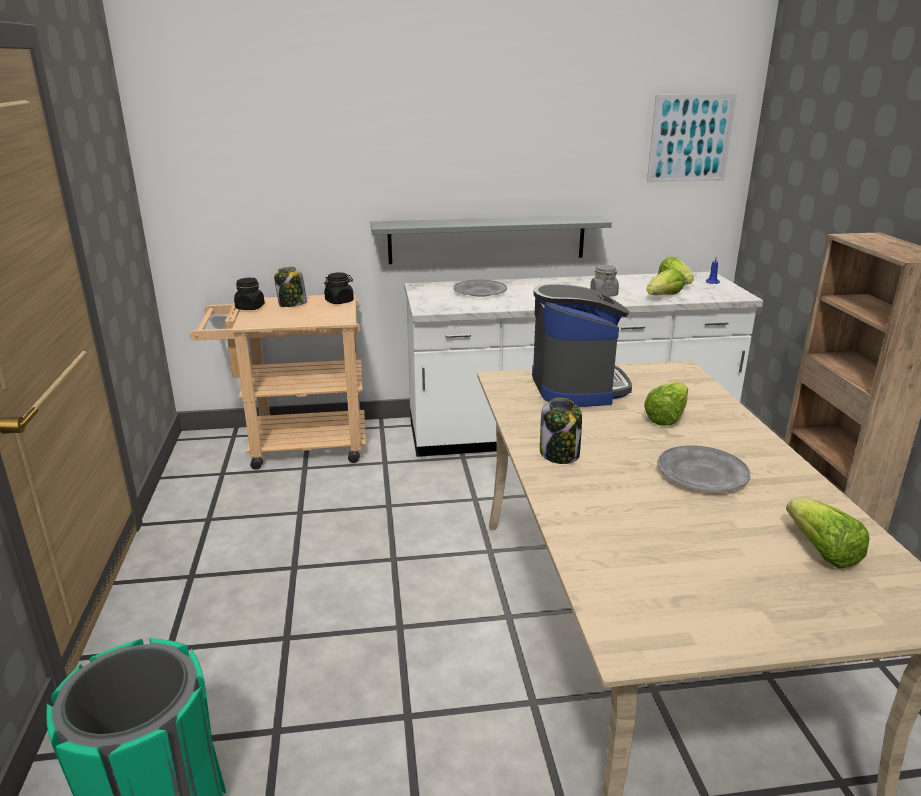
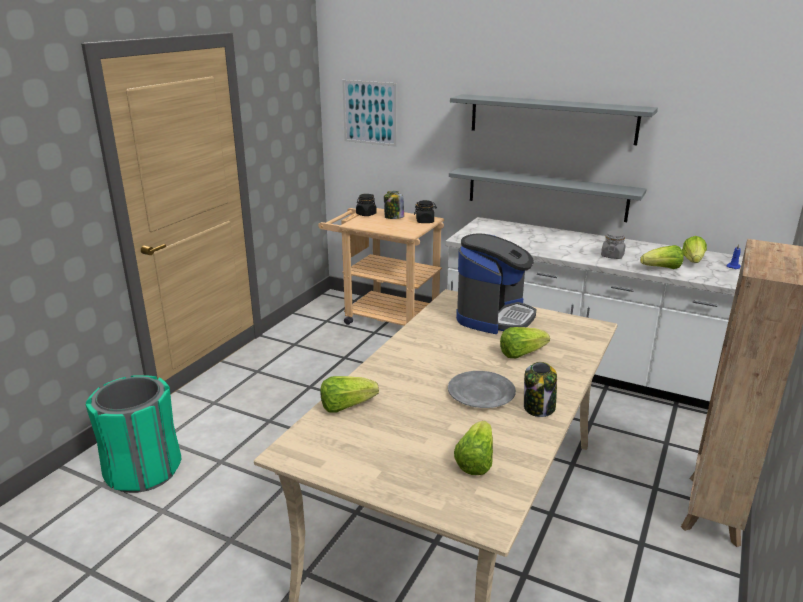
camera: 35 degrees right, 0 degrees up
grey plate [453,280,507,297] -> none
jar [540,398,582,464] -> jar moved to [524,362,557,417]
picture [647,94,737,182] -> picture moved to [342,80,397,147]
none -> lettuce [320,376,379,413]
none -> grey shelf [450,94,658,145]

